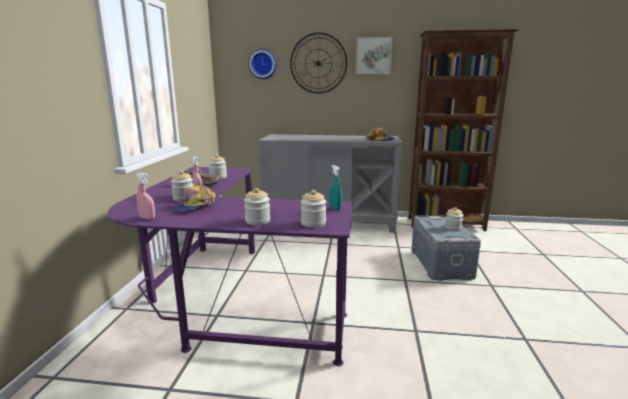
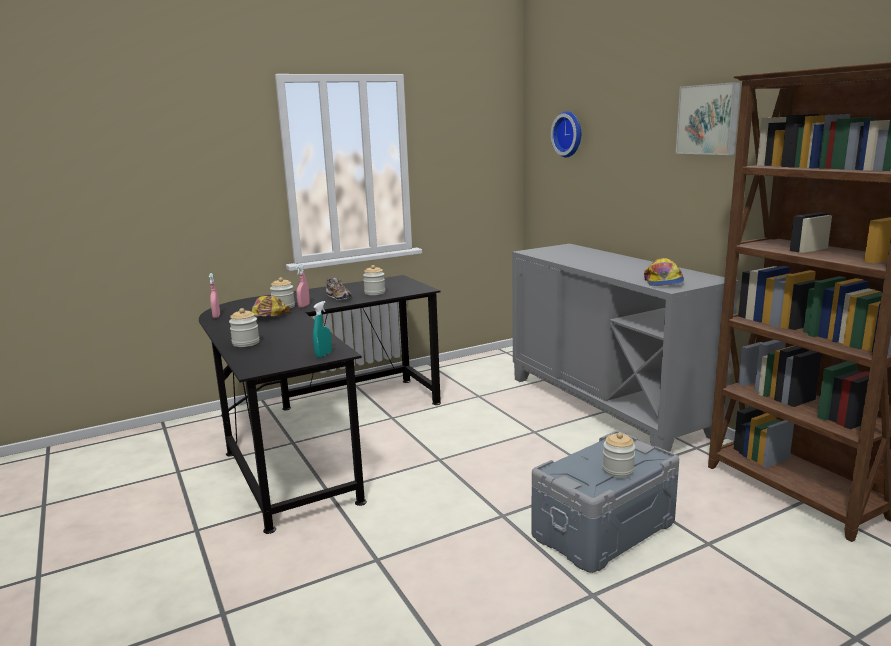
camera: 55 degrees right, 0 degrees up
purple desk [108,167,353,366] -> black desk [199,275,441,534]
wall clock [290,32,347,94] -> none
jar [300,190,326,228] -> none

